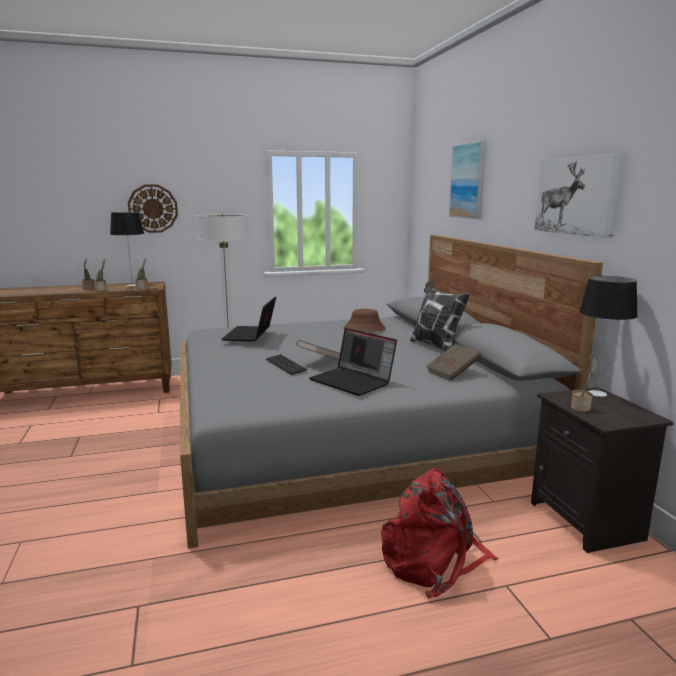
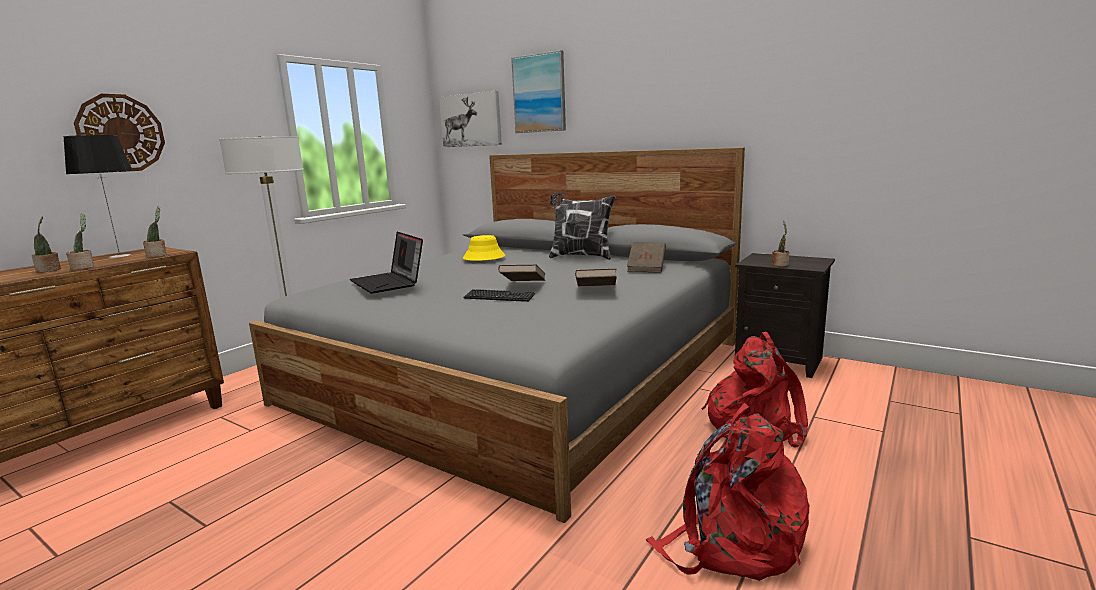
camera: 40 degrees left, 0 degrees up
laptop [309,328,397,396] -> brown book [575,269,617,286]
brown hat [344,309,385,332] -> yellow hat [463,235,505,261]
picture [535,153,623,238] -> picture moved to [439,91,502,147]
table lamp [579,276,638,397] -> none
none -> red backpack [646,403,809,581]

